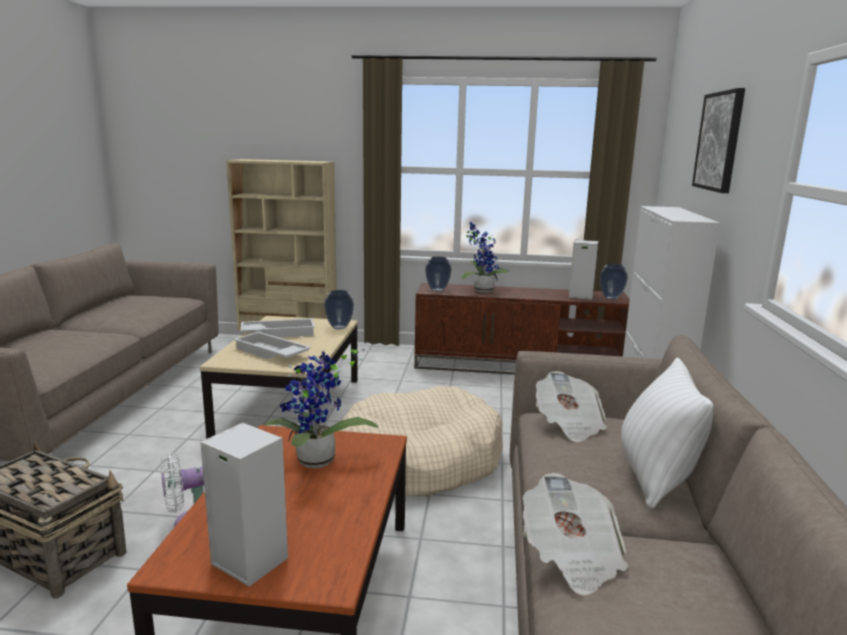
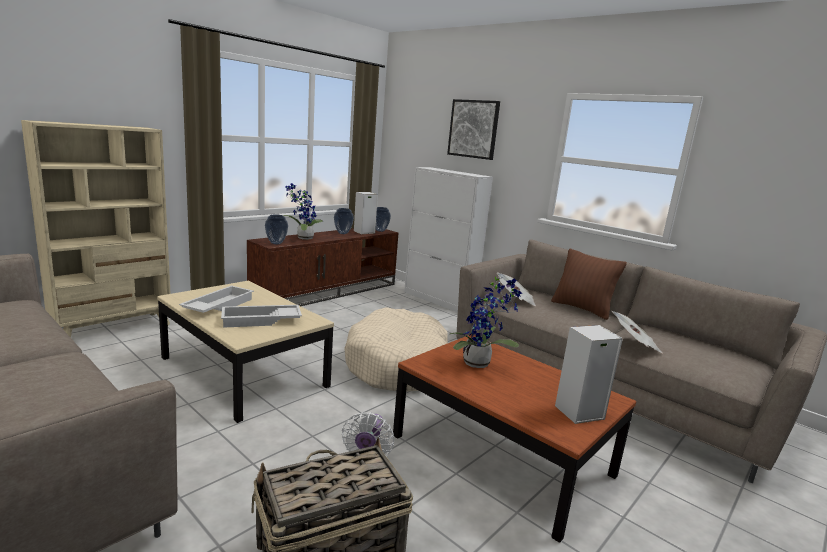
camera: 55 degrees left, 0 degrees up
vase [324,290,354,329] -> vase moved to [334,208,354,234]
white pillow [621,358,714,509] -> brown pillow [551,248,627,320]

